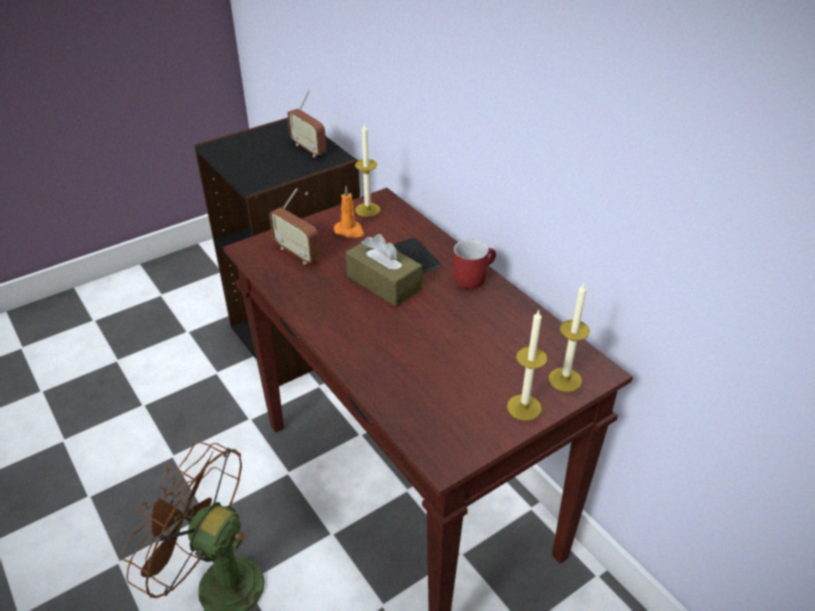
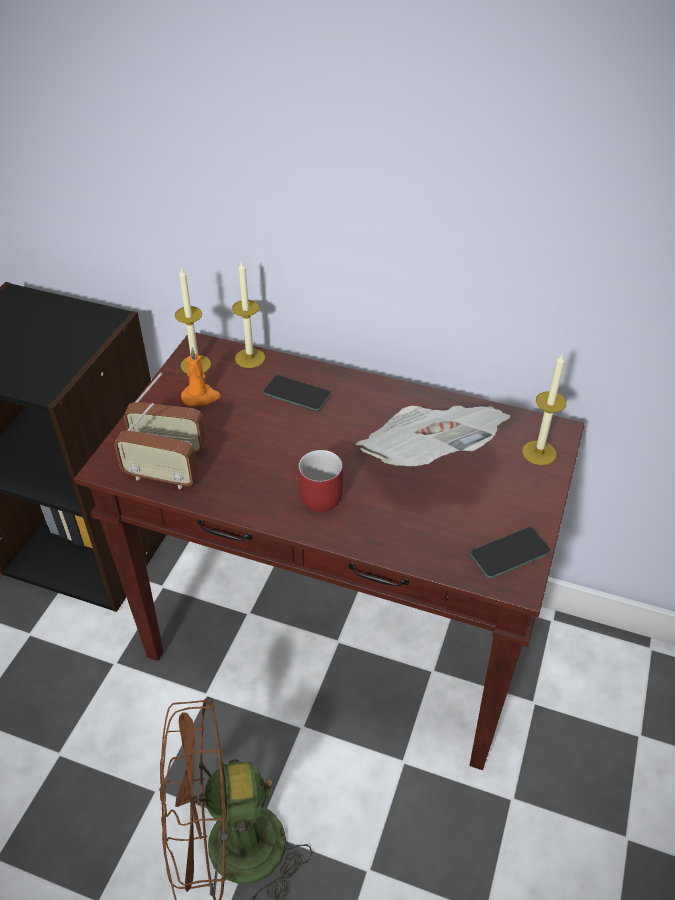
camera: 35 degrees left, 5 degrees up
radio [287,90,327,157] -> radio moved to [114,403,198,489]
brown tissue box [346,234,422,307] -> none
red mug [453,239,496,289] -> red mug moved to [298,450,343,512]
candle [507,310,547,421] -> candle moved to [232,260,265,368]
none -> newspaper [355,405,510,466]
none -> phone [470,527,551,579]

